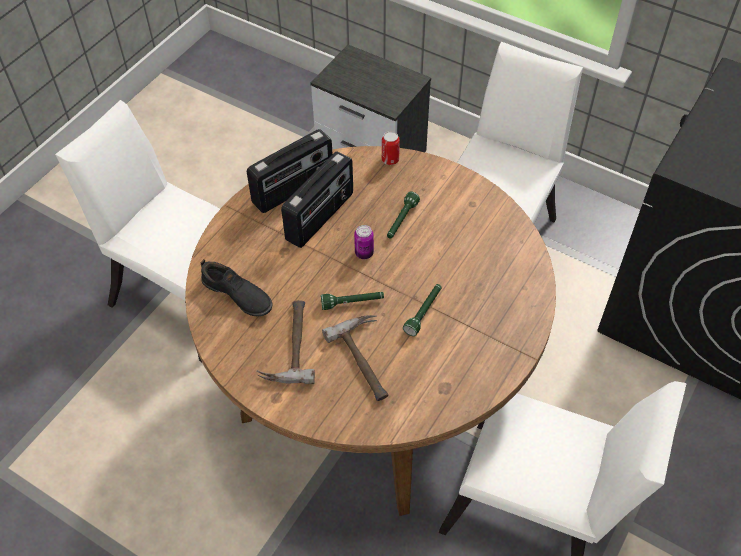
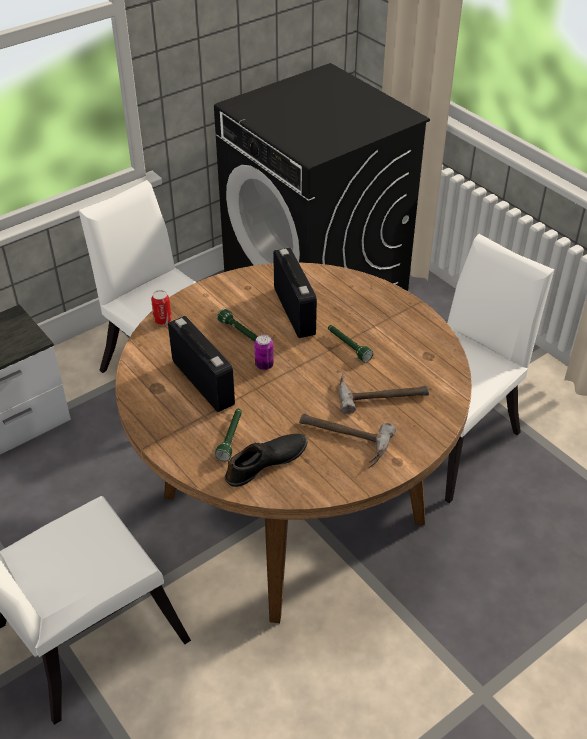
camera: 70 degrees left, 10 degrees down
radio [247,129,332,213] -> radio moved to [273,247,317,338]
green flashlight [321,292,384,310] -> green flashlight moved to [215,409,242,461]

